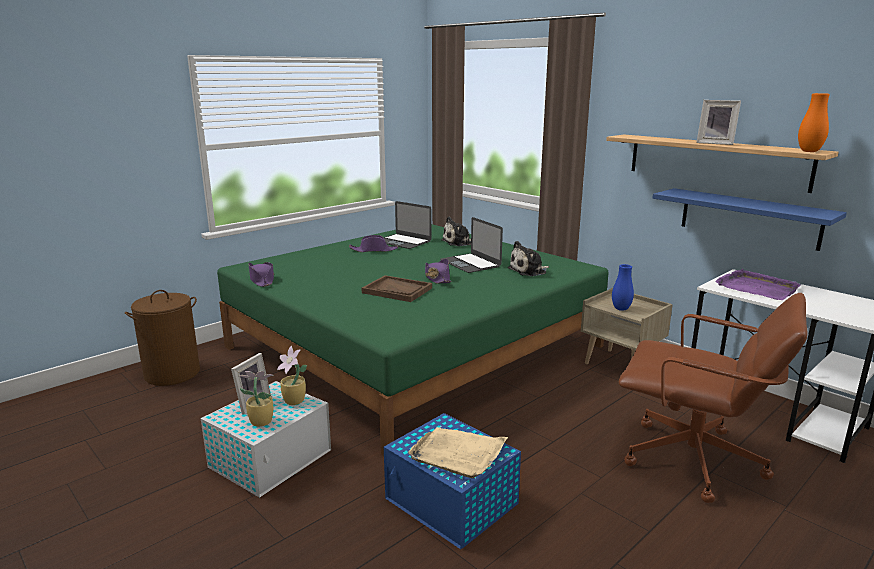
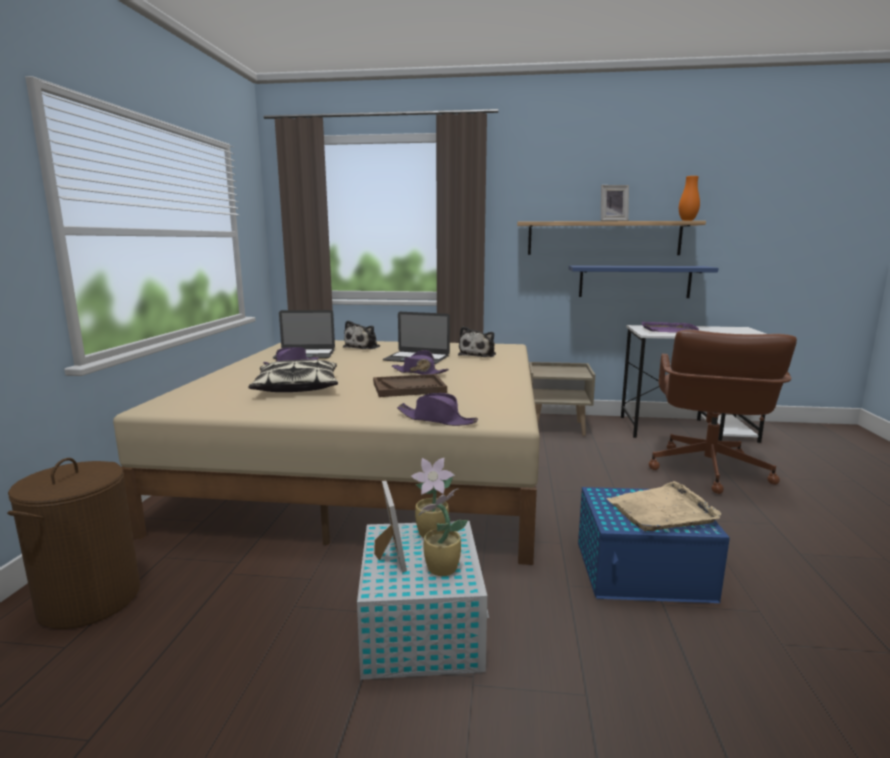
camera: 40 degrees left, 5 degrees down
green bed [217,224,609,456] -> beige bed [113,340,540,565]
purple hat [248,262,274,287] -> purple hat moved to [397,393,478,426]
blue vase [612,264,634,311] -> none
brown office chair [619,293,808,503] -> brown office chair turned 120 degrees clockwise [649,330,797,494]
none -> pillow [248,360,338,392]

